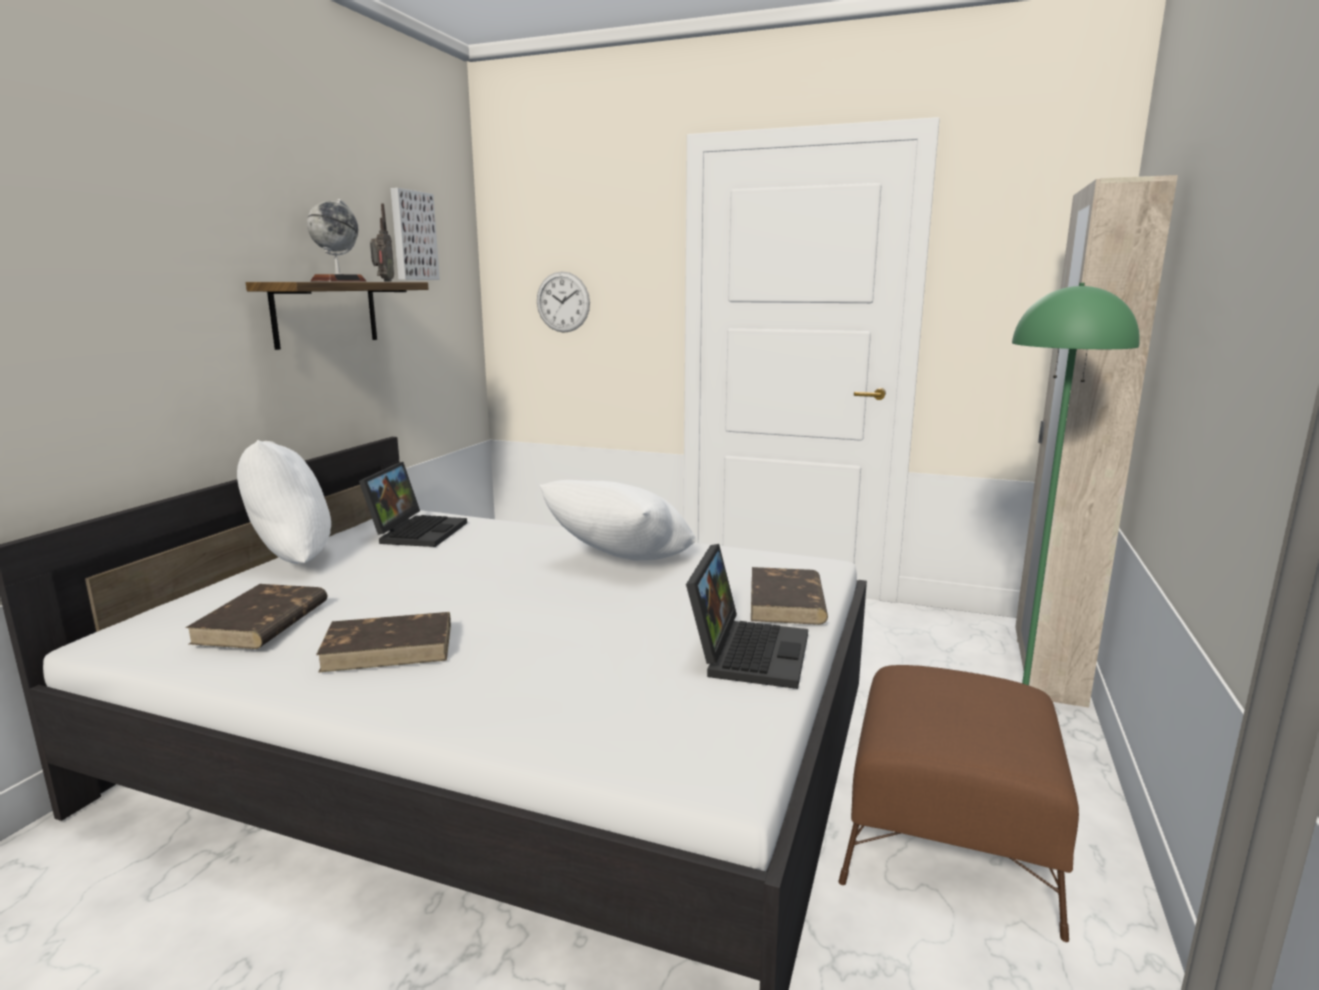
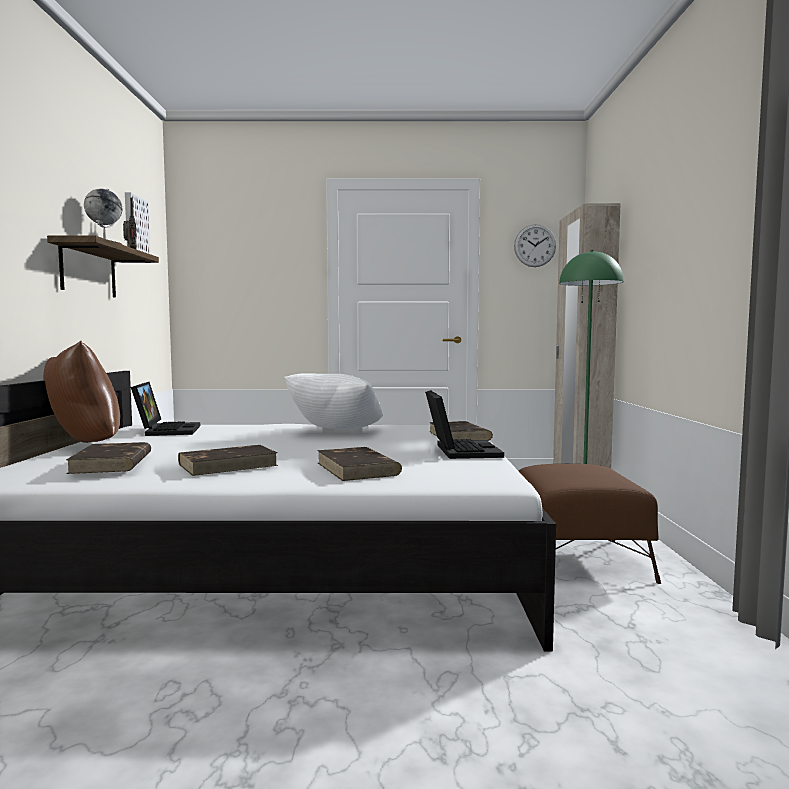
camera: 20 degrees left, 10 degrees down
white pillow [237,440,331,564] -> brown pillow [43,341,120,443]
wall clock [537,272,590,333] -> wall clock moved to [514,224,556,267]
none -> brown book [317,447,402,481]

